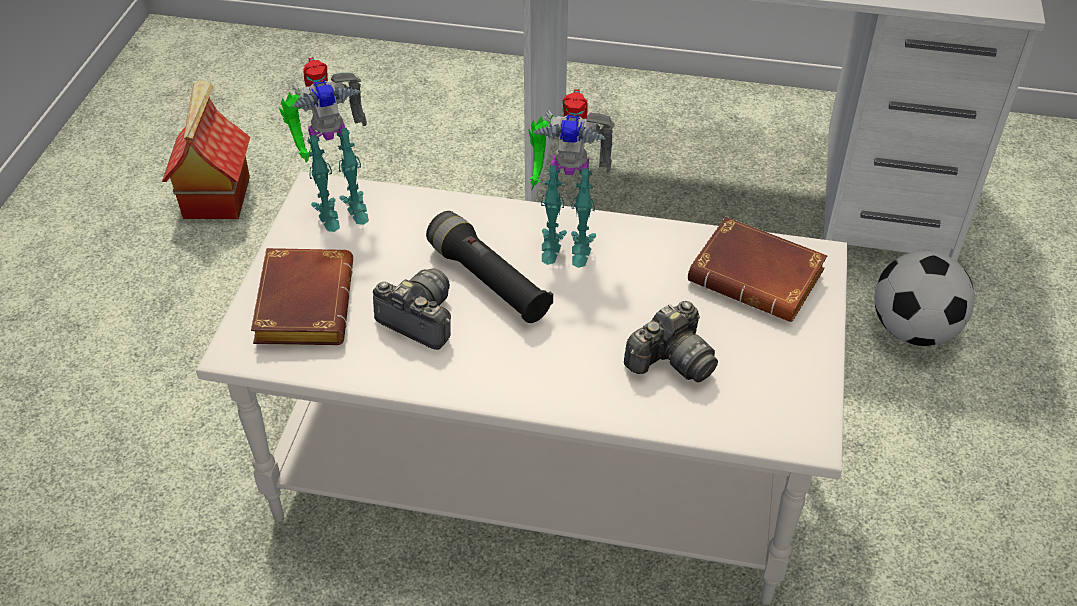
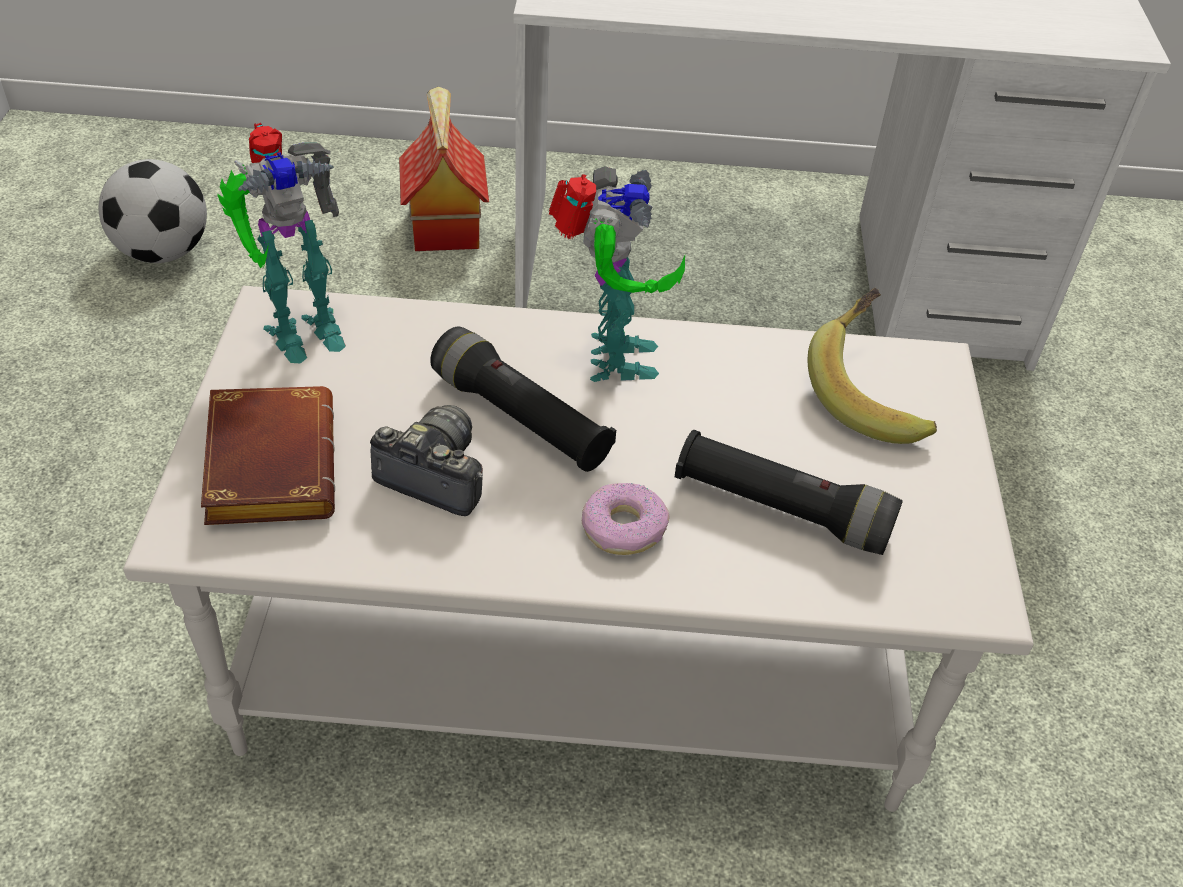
camera: 10 degrees left, 0 degrees up
toy house [162,80,250,219] -> toy house moved to [399,86,489,251]
toy robot [529,89,615,268] -> toy robot turned 90 degrees counterclockwise [549,166,685,382]
camera [624,301,718,382] -> black flashlight [675,430,903,555]
brown book [688,217,828,322] -> banana [807,288,937,444]
football [874,251,975,346] -> football moved to [99,159,207,263]
none -> donut [582,483,670,555]

